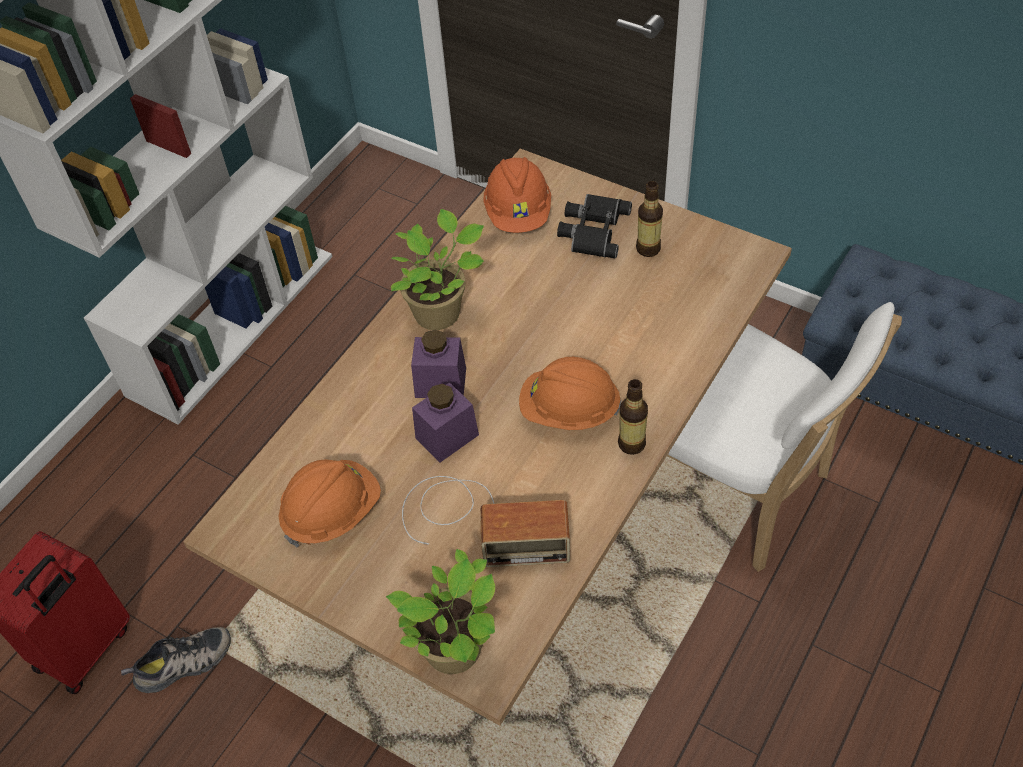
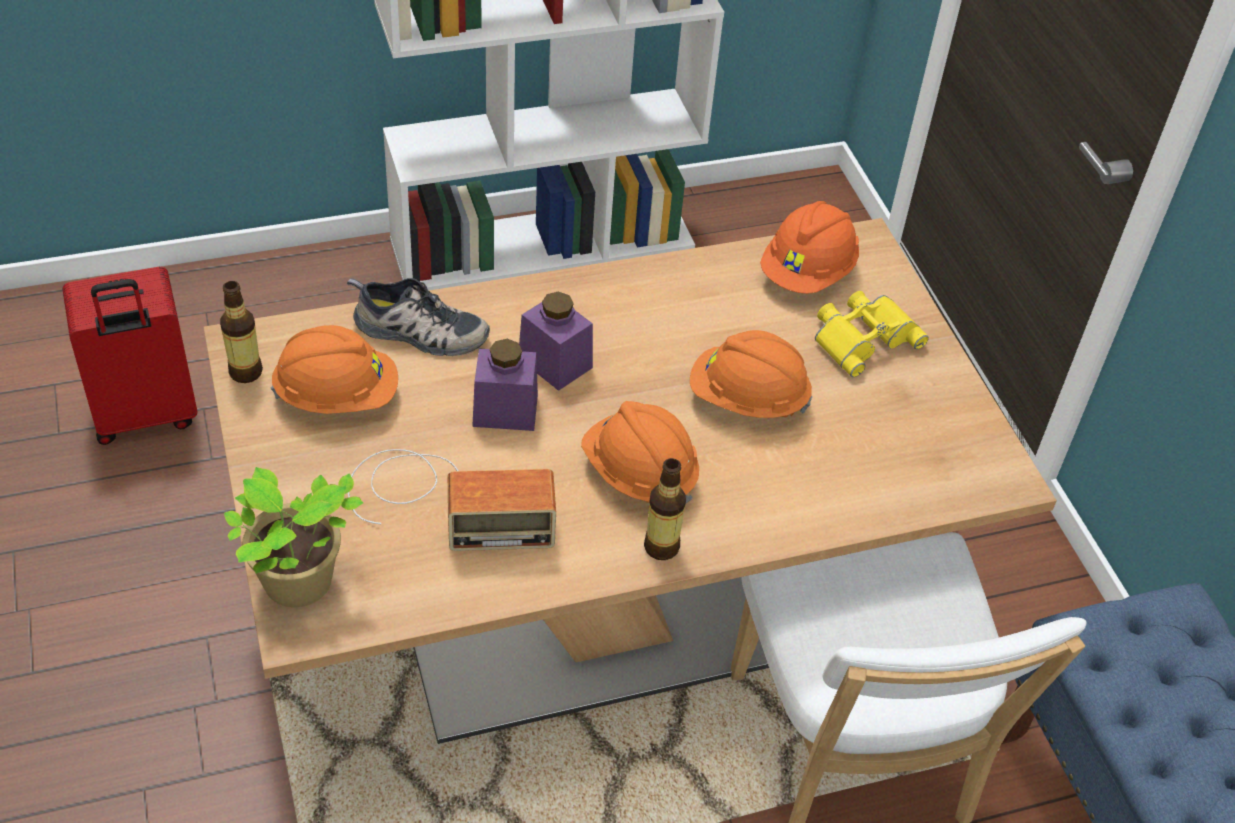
camera: 35 degrees right, 5 degrees down
shoe [121,627,231,693] -> shoe moved to [347,278,490,356]
potted plant [391,209,484,330] -> none
radio [402,476,570,567] -> radio turned 45 degrees counterclockwise [348,449,556,551]
black binoculars [557,194,632,259] -> yellow binoculars [815,291,929,377]
bottle [636,181,663,257] -> bottle moved to [220,281,263,383]
none -> orange hard hat [690,330,812,418]

